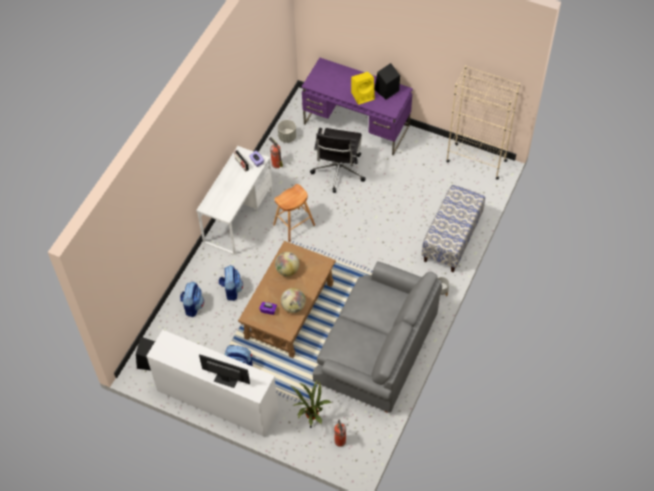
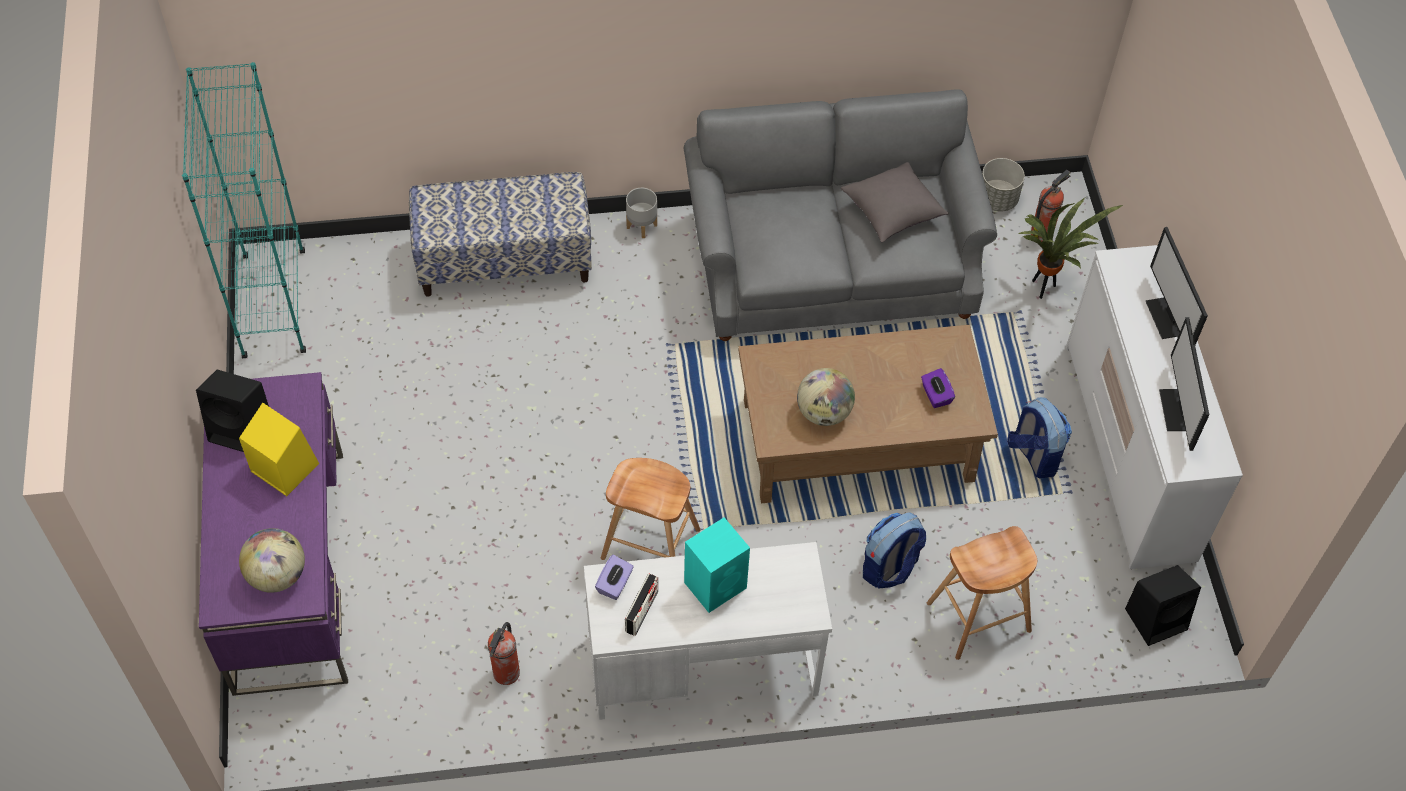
camera: 125 degrees left, 0 degrees up
backpack [180,282,204,317] -> brown stool [927,526,1037,660]
grey planter [278,120,296,143] -> grey planter moved to [982,158,1025,211]
globe [281,288,306,313] -> globe moved to [239,528,305,593]
black office chair [310,128,366,193] -> none
beige bookcase [446,65,520,180] -> turquoise bookcase [182,62,306,358]
none -> turquoise speaker [684,517,750,613]
none -> grey pillow [841,162,949,242]
none -> monitor [1159,317,1209,451]

